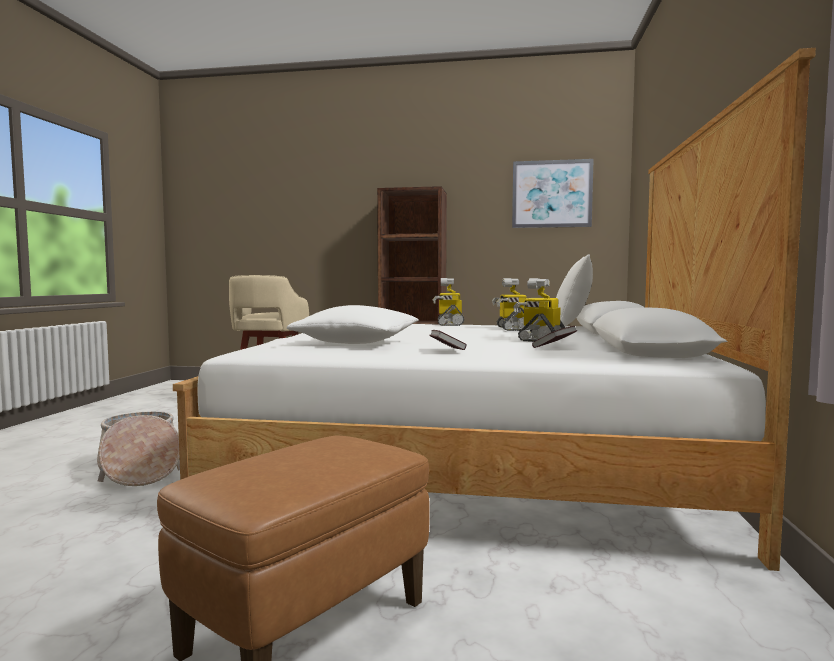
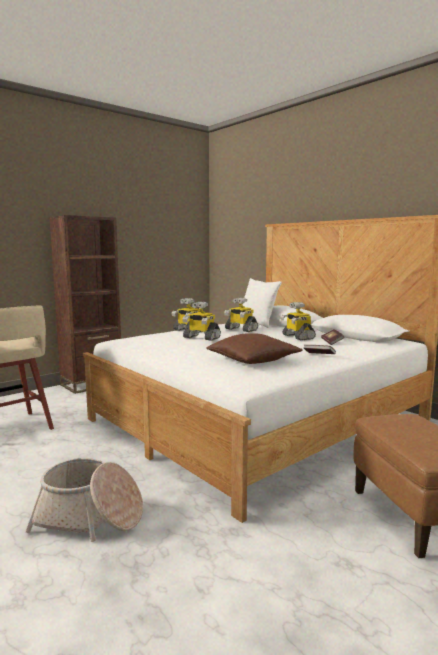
camera: 50 degrees left, 5 degrees up
white pillow [287,305,419,344] -> brown pillow [206,333,303,364]
picture [512,159,594,228] -> none
none -> toy robot [182,302,221,341]

